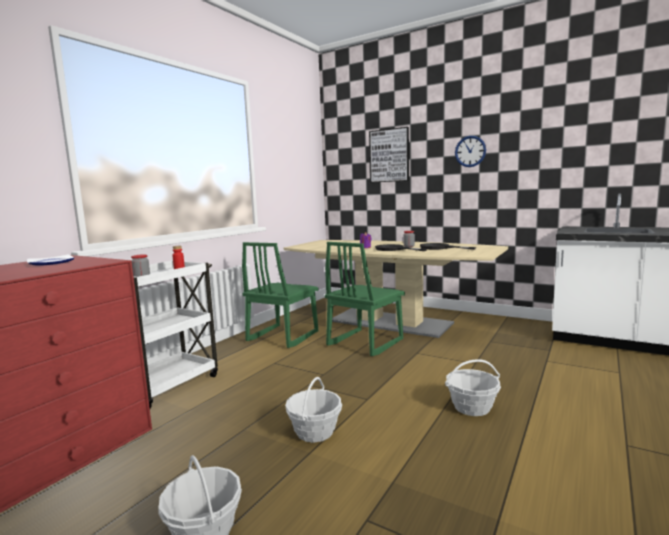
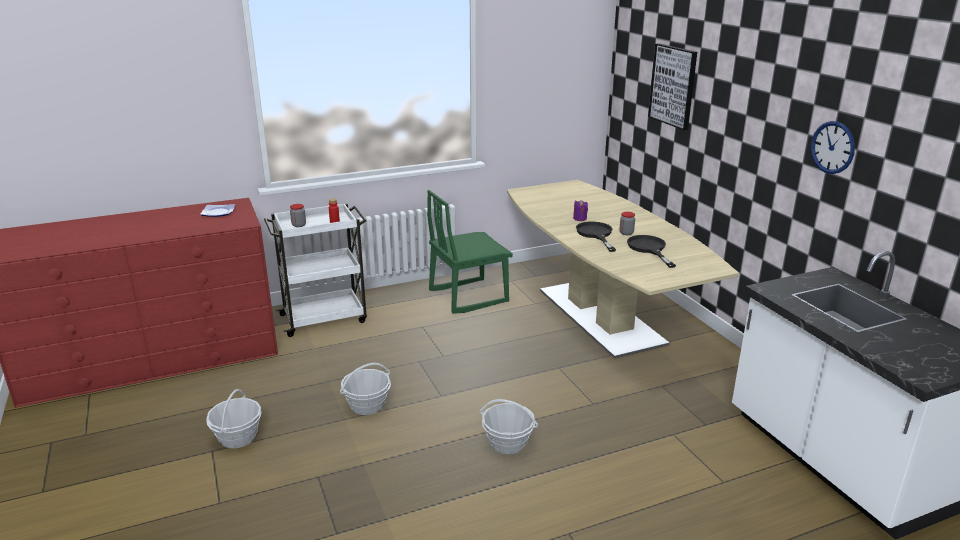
camera: 35 degrees right, 15 degrees up
green chair [325,242,405,356] -> none
wall clock [455,136,486,167] -> wall clock moved to [811,121,855,174]

